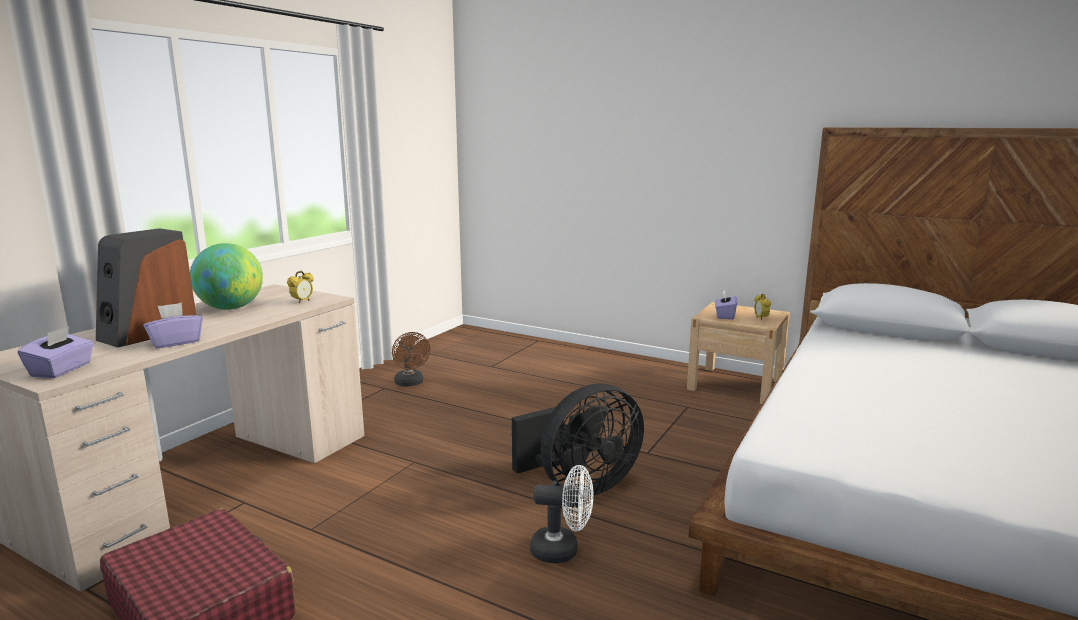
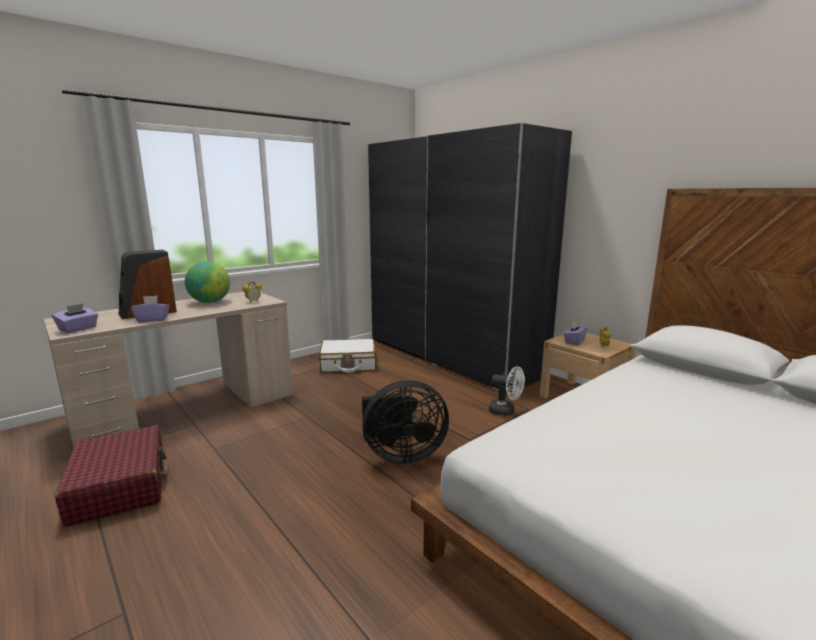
camera: 20 degrees right, 0 degrees up
brown fan [392,332,430,386] -> white suitcase [319,339,376,373]
white fan [530,465,593,563] -> white fan moved to [489,366,525,416]
none -> grey wardrobe [368,123,572,395]

